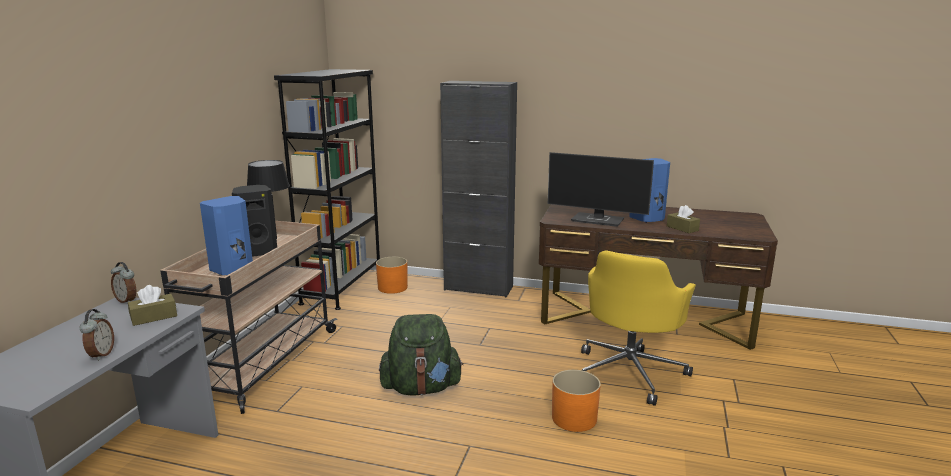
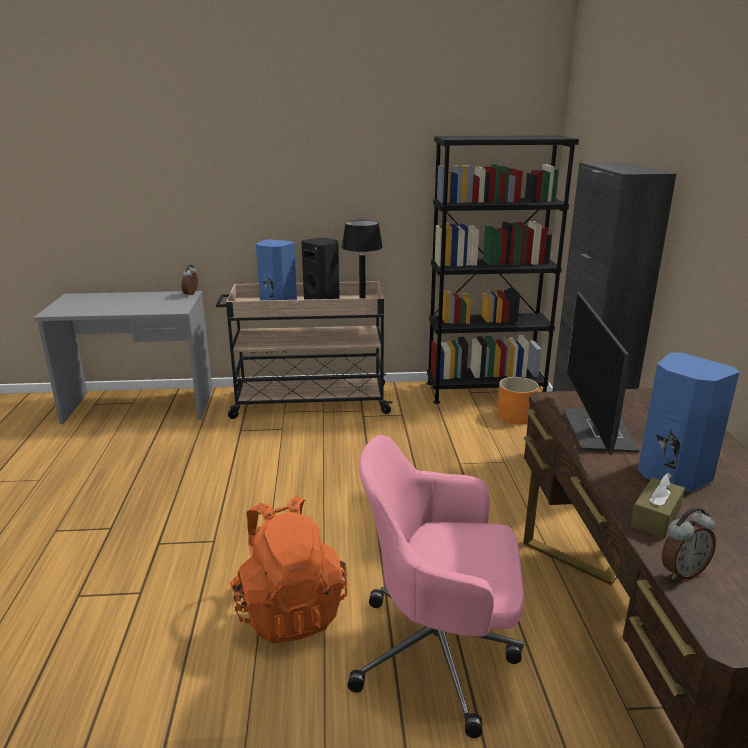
camera: 70 degrees right, 5 degrees up
alarm clock [80,309,114,361] -> alarm clock moved to [662,507,716,580]
brown tissue box [128,285,177,326] -> none
green backpack [379,314,463,395] -> none
orange planter [552,370,601,432] -> orange backpack [230,496,347,643]
yellow office chair [581,250,696,406] -> pink office chair [348,435,524,738]

